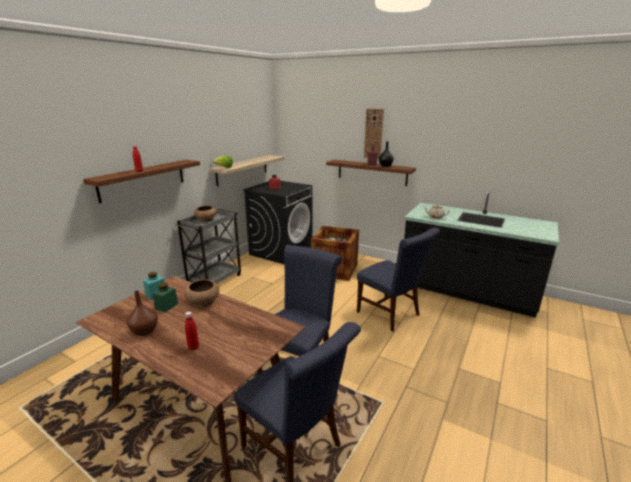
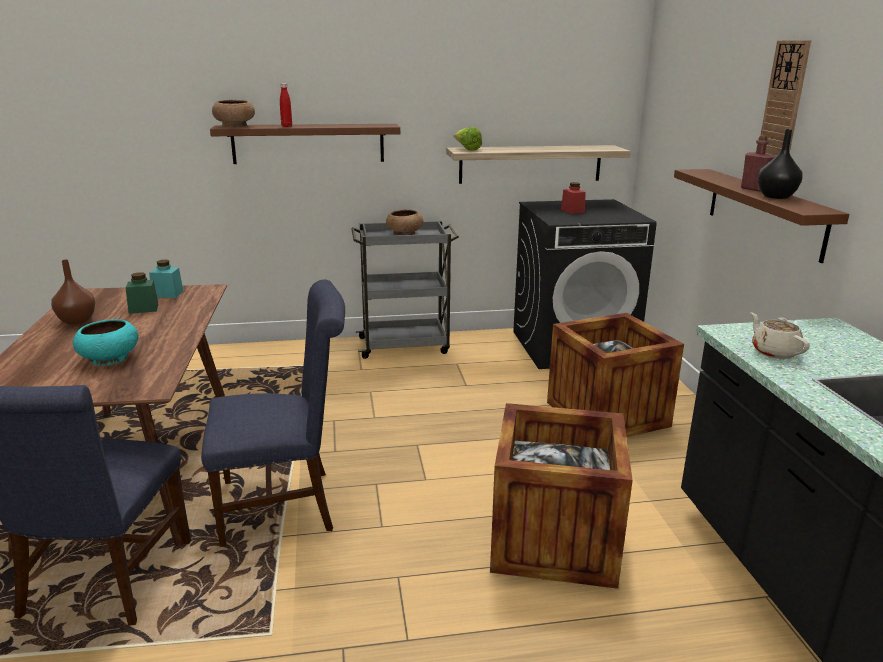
camera: 50 degrees right, 0 degrees up
brown bowl [184,279,219,307] -> brown bowl moved to [212,100,255,128]
red bottle [185,311,199,350] -> none
blue chair [357,228,440,332] -> crate [490,403,633,589]
none -> turquoise bowl [73,319,139,366]

